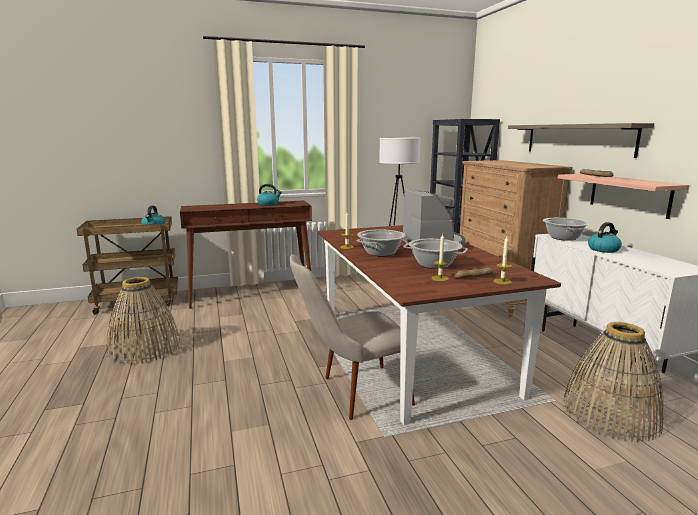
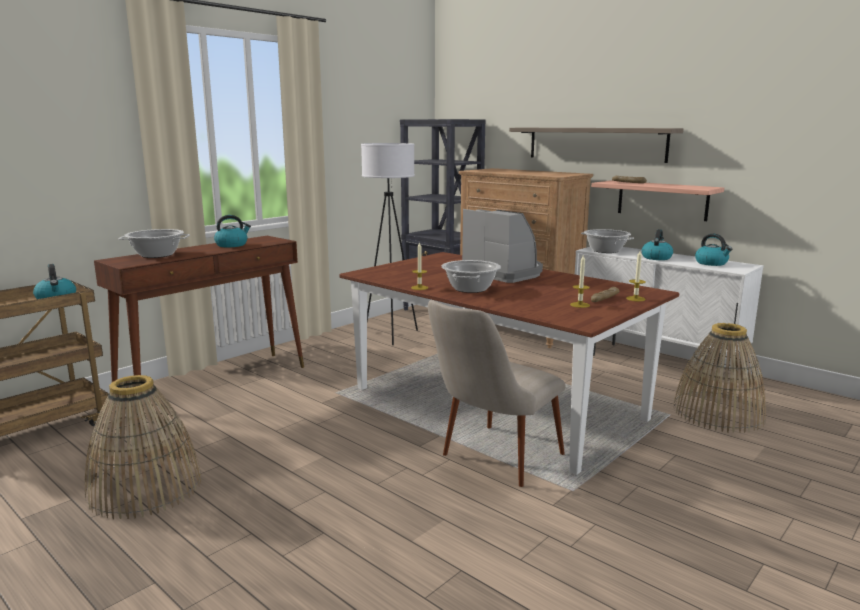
camera: 30 degrees left, 0 degrees up
cooking pot [403,239,468,269] -> cooking pot moved to [119,229,190,258]
none -> kettle [695,234,732,266]

